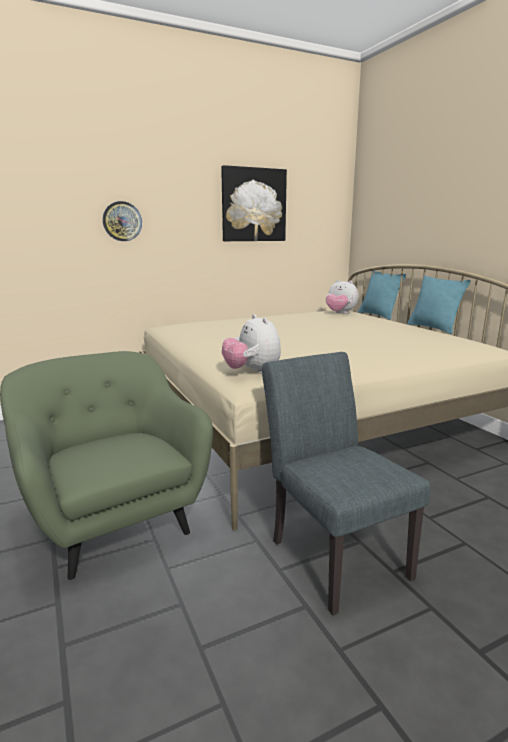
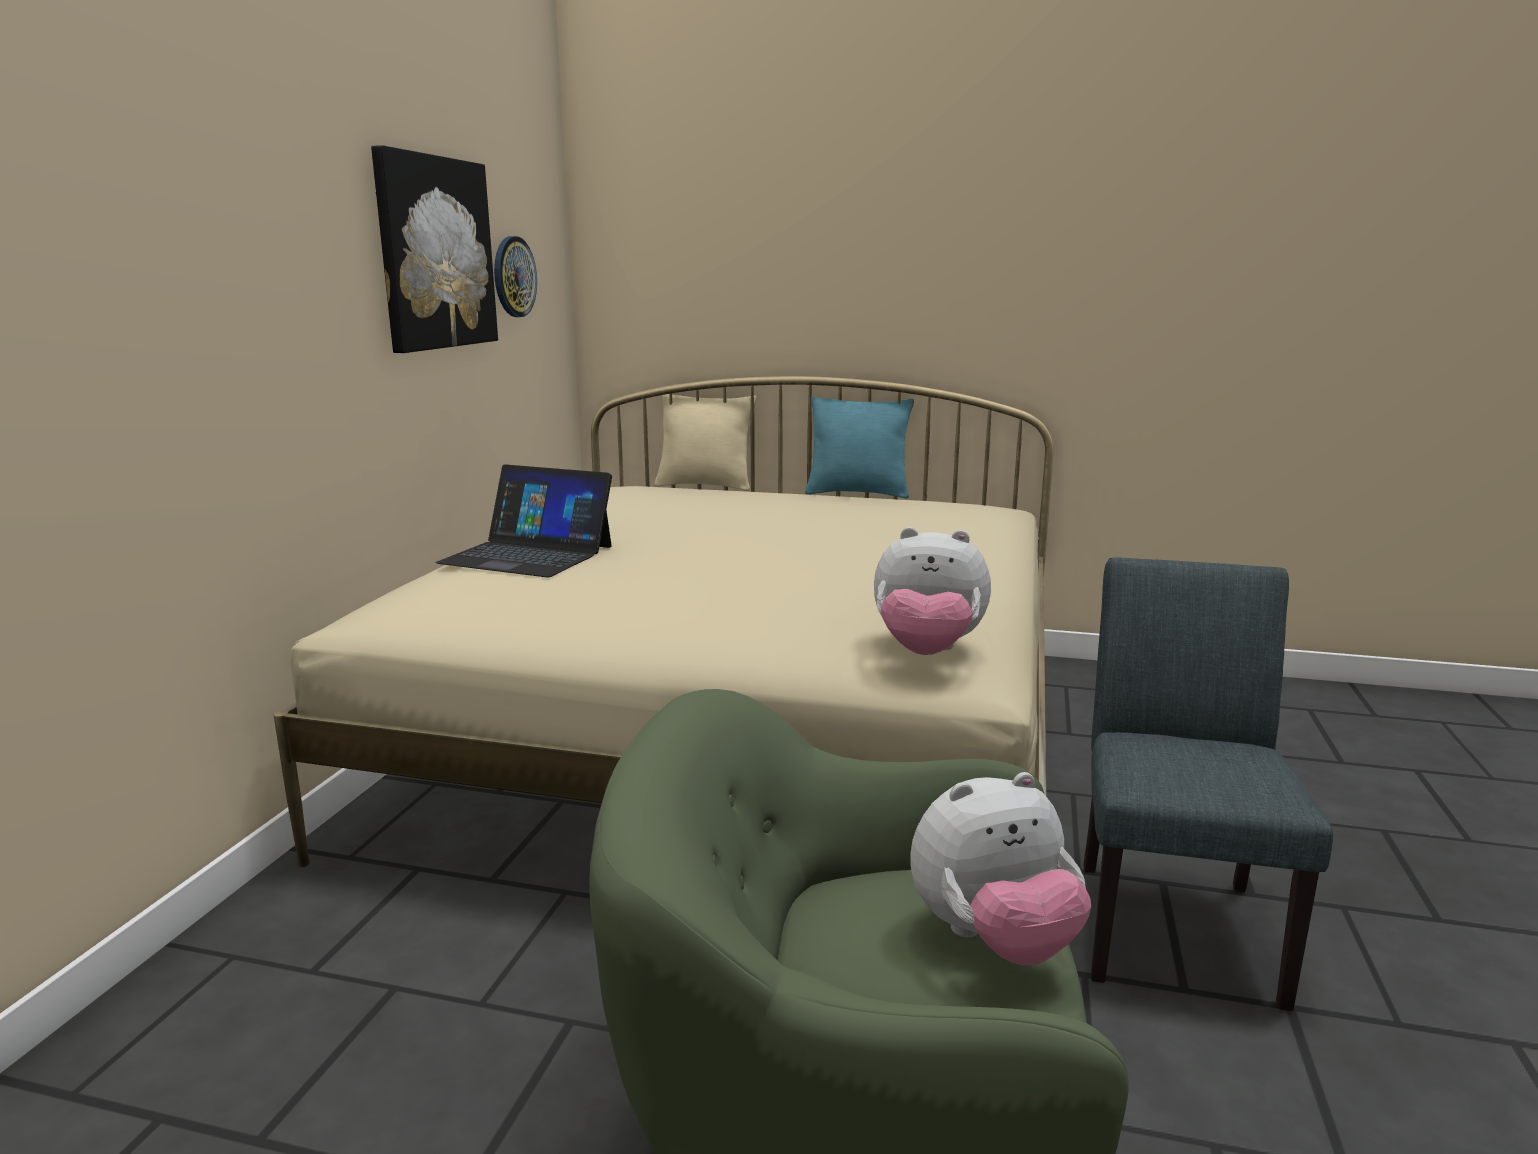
camera: 50 degrees left, 0 degrees up
wall clock [103,201,142,241] -> wall clock moved to [494,236,537,317]
grey chair [262,352,430,615] -> grey chair turned 90 degrees clockwise [1083,558,1333,1011]
plush toy [326,280,358,314] -> plush toy moved to [910,772,1091,965]
turquoise pillow [358,271,406,320] -> beige pillow [654,394,756,491]
none -> laptop [436,464,612,577]

